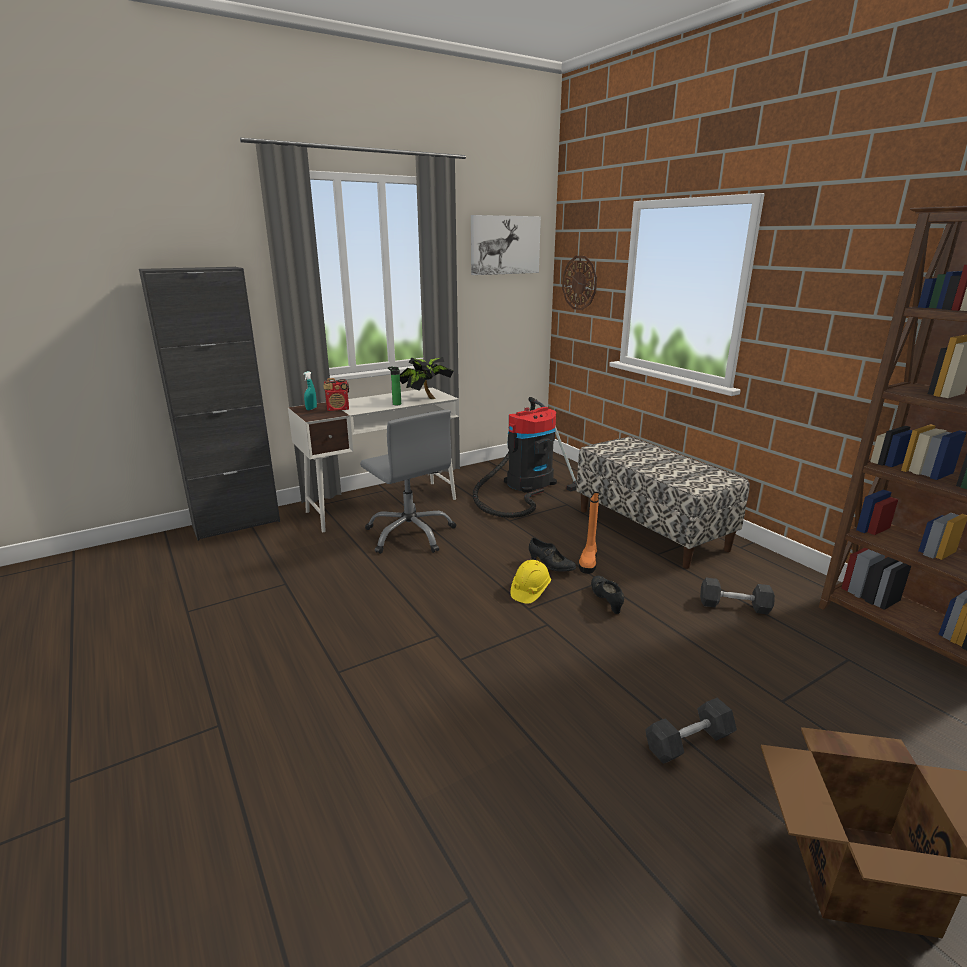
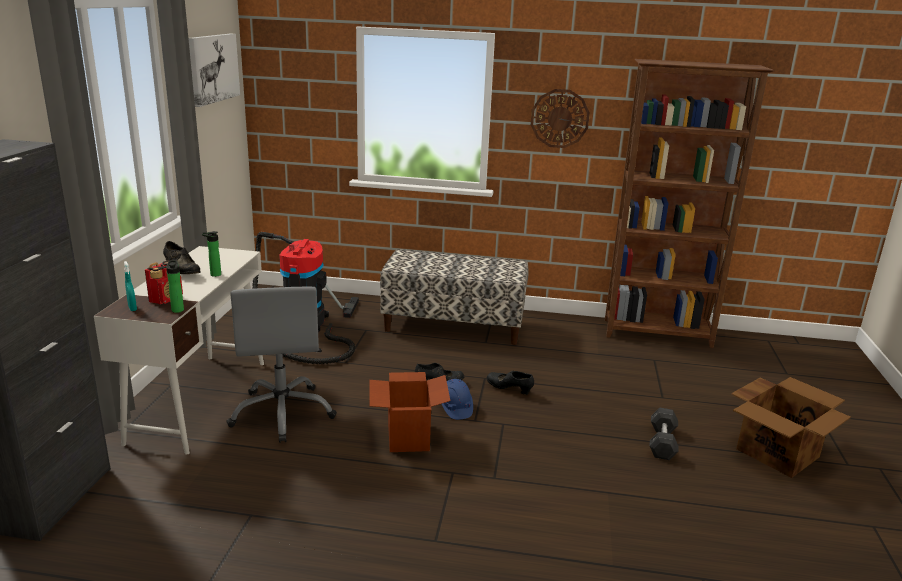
camera: 50 degrees left, 0 degrees up
grey office chair [360,410,456,554] -> grey office chair turned 75 degrees clockwise [226,287,337,443]
potted plant [400,357,454,399] -> none
yellow hard hat [511,560,551,604] -> blue hard hat [442,379,473,420]
wall clock [562,256,597,310] -> wall clock moved to [531,89,590,148]
orange boot [579,492,599,574] -> none
grey dumbbell [700,578,775,614] -> none
none -> black shoe [163,241,201,274]
none -> bottle [166,260,184,313]
none -> cardboard box [369,372,450,452]

